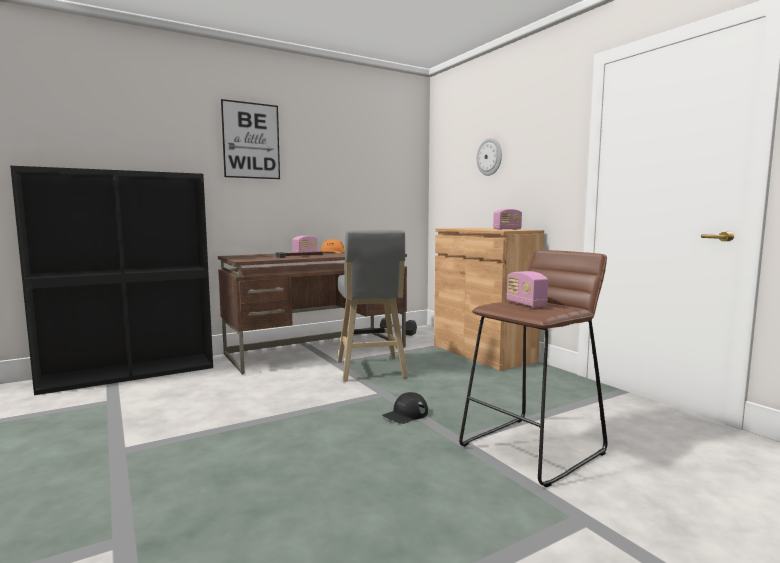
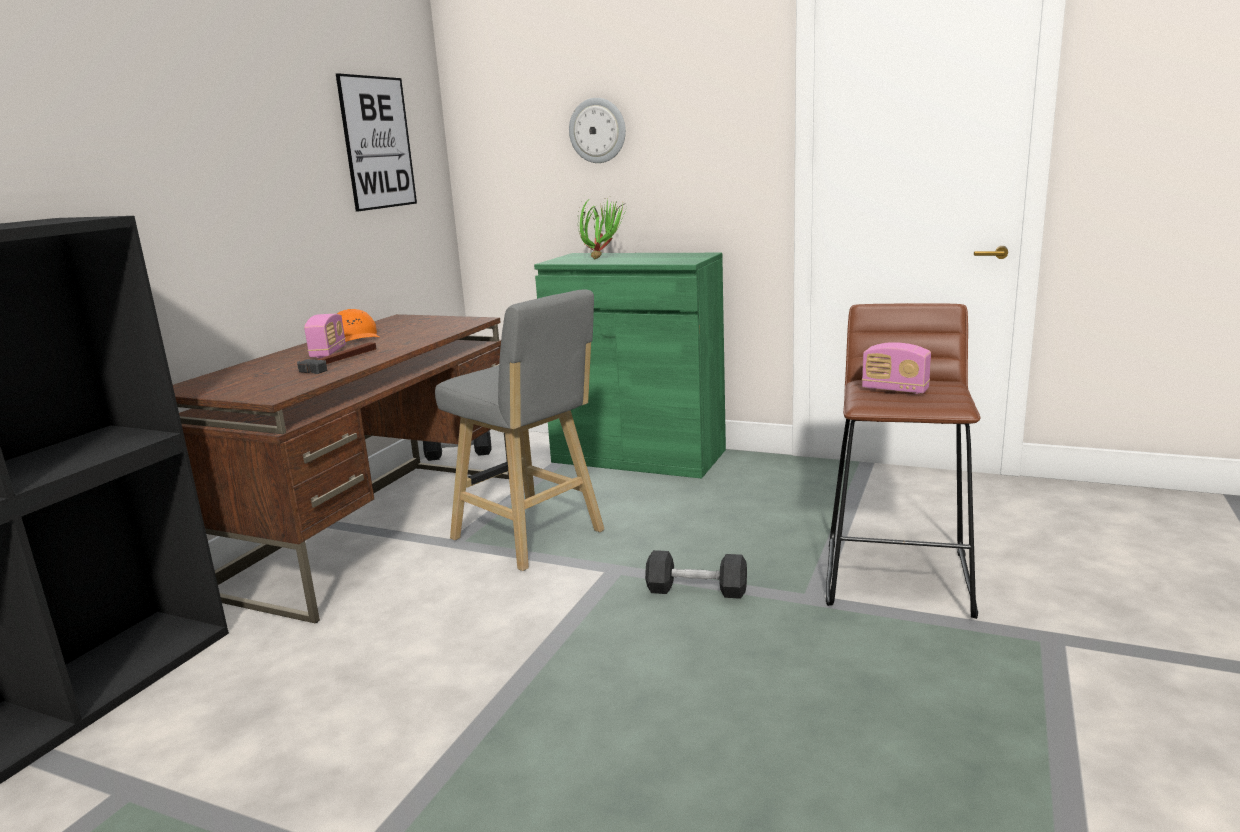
camera: 35 degrees left, 10 degrees up
picture [221,99,280,179] -> picture moved to [336,73,417,212]
black cap [382,392,428,424] -> black dumbbell [645,550,747,599]
brown cabinet [434,228,544,371] -> green cabinet [534,253,726,479]
radio [493,209,522,230] -> none
none -> potted plant [578,197,626,259]

